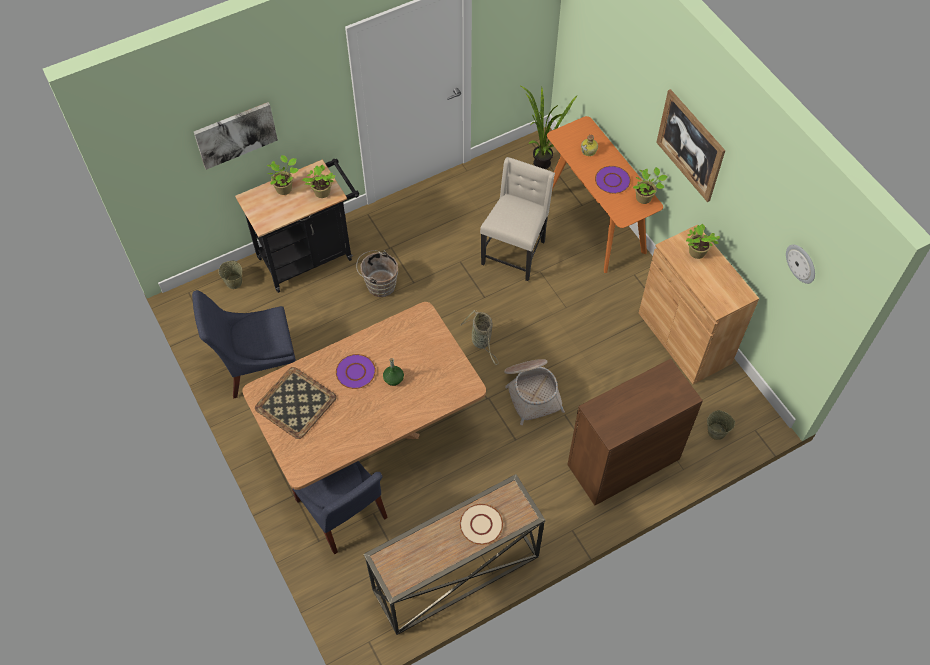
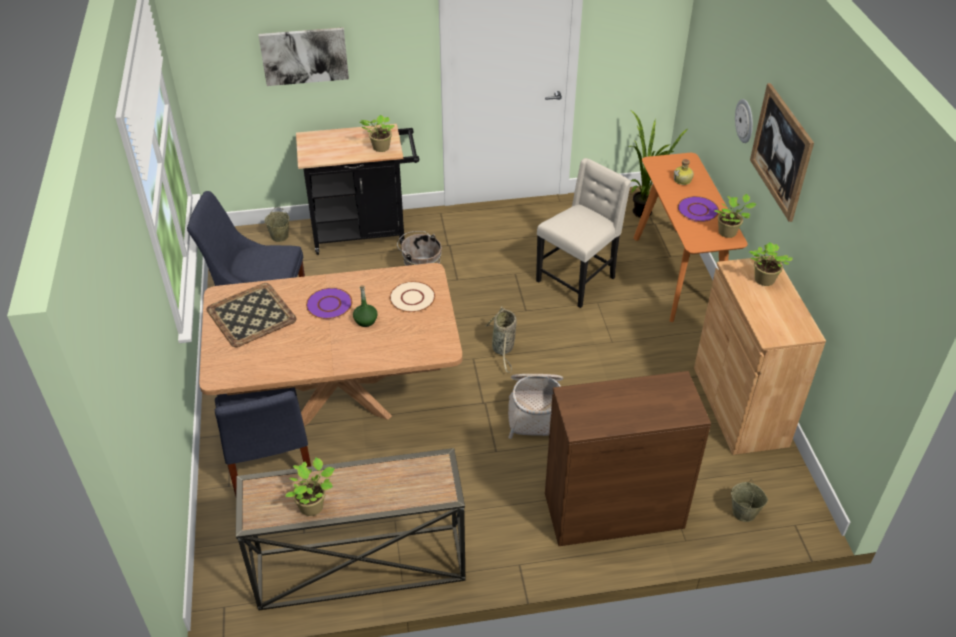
camera: 20 degrees right, 15 degrees down
potted plant [267,155,298,195] -> potted plant moved to [285,457,335,516]
beige plate [460,504,503,545] -> beige plate moved to [390,281,435,312]
wall clock [786,245,815,284] -> wall clock moved to [735,99,753,143]

